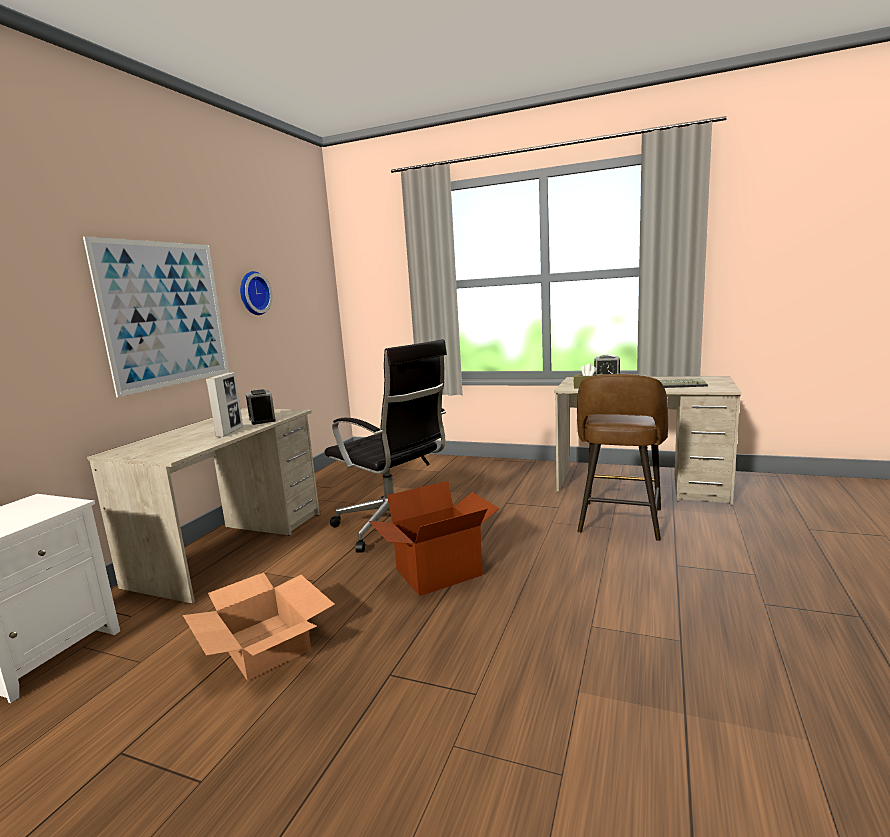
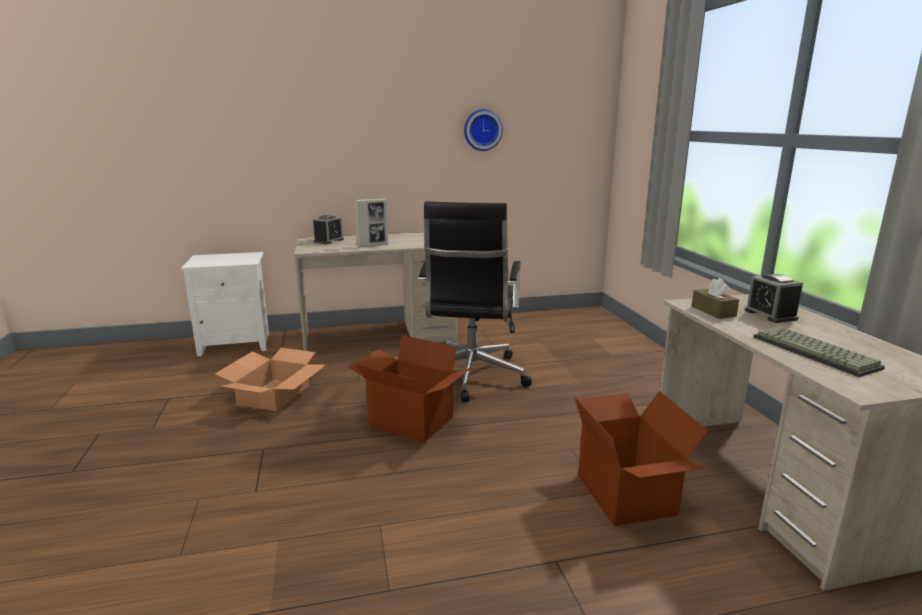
camera: 55 degrees right, 5 degrees up
picture [83,236,229,397] -> none
alarm clock [245,389,276,425] -> alarm clock moved to [313,215,344,244]
brown stool [577,374,668,541] -> cardboard box [574,391,708,526]

